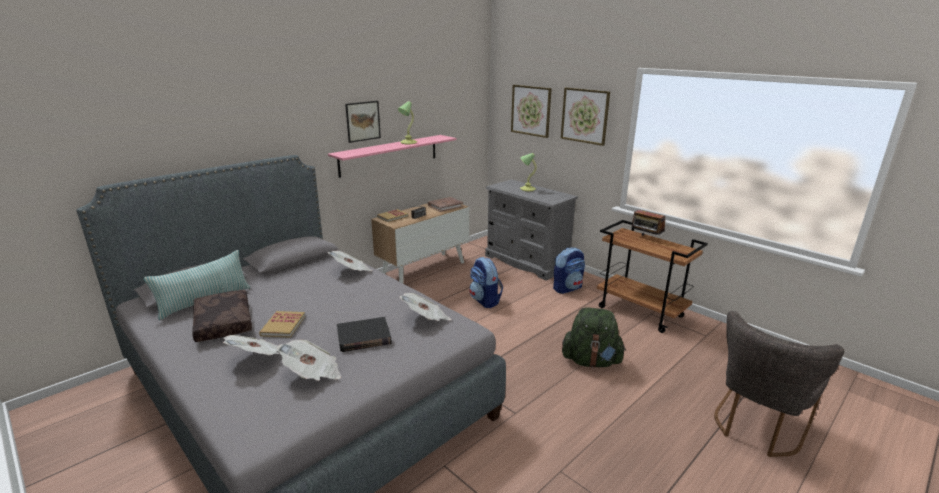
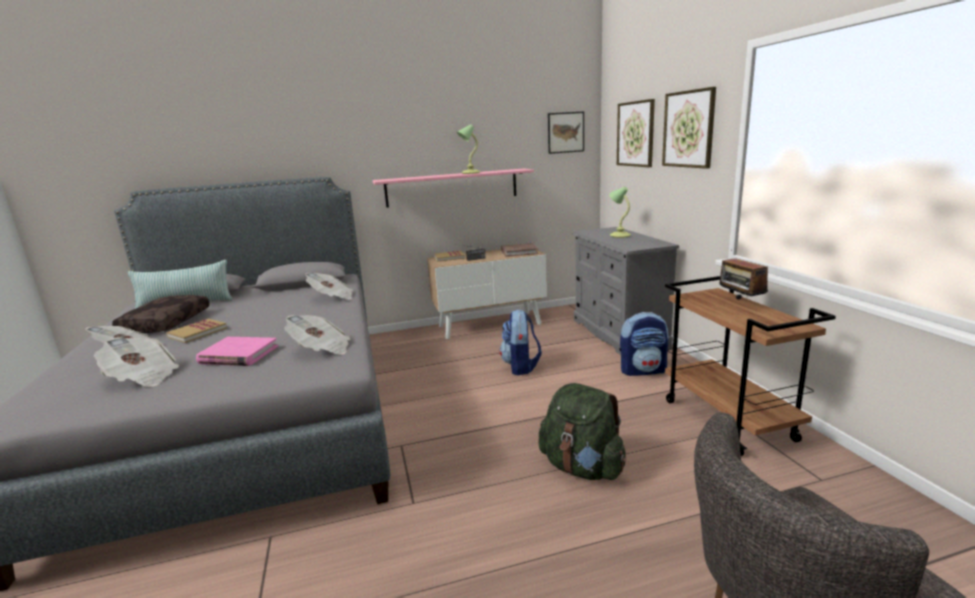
camera: 30 degrees right, 5 degrees down
black book [337,317,391,352] -> pink book [196,337,278,366]
picture [345,101,381,143] -> picture moved to [548,112,584,154]

